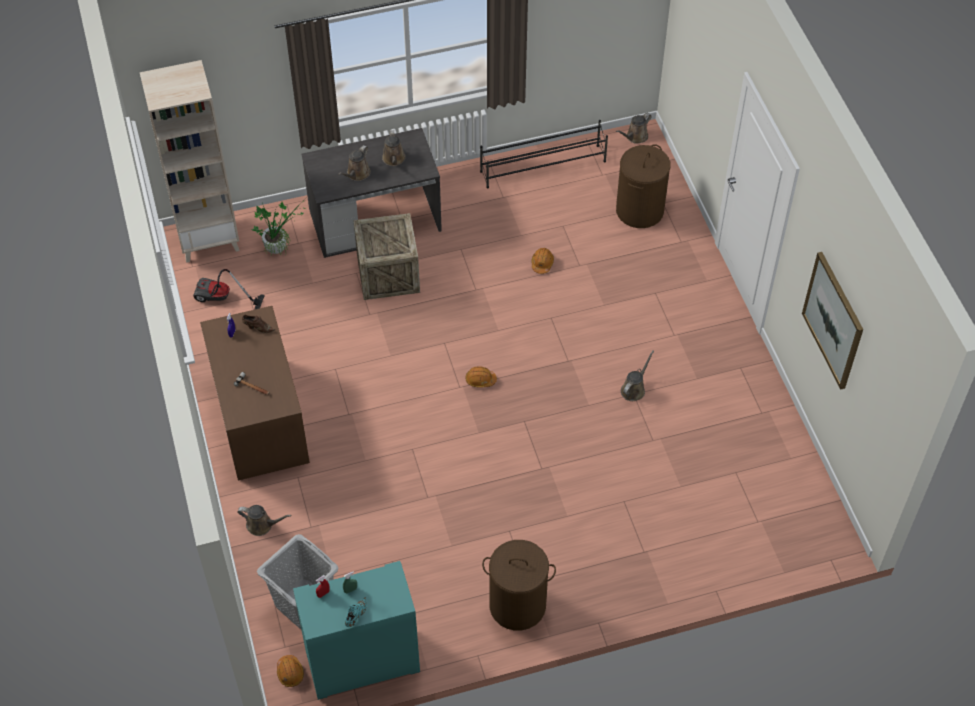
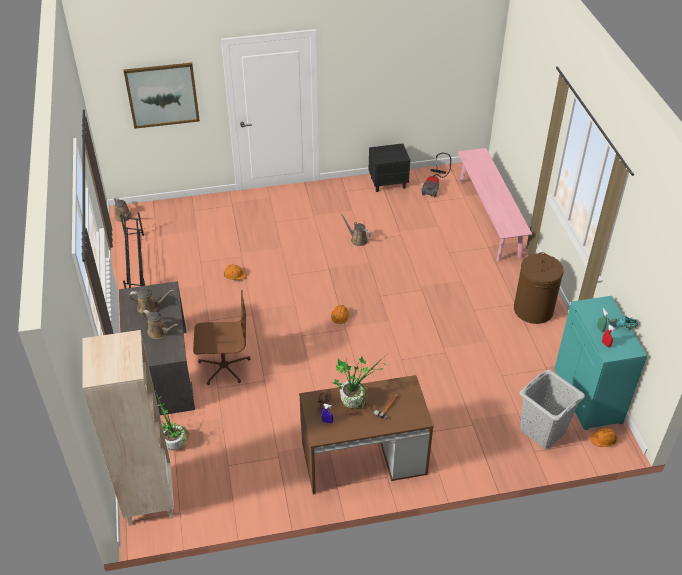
camera: 85 degrees left, 10 degrees down
vacuum cleaner [193,269,265,310] -> vacuum cleaner moved to [421,152,451,197]
brown watering can [237,505,292,536] -> none
crate [353,213,420,300] -> brown office chair [193,290,251,385]
brown laundry basket [616,144,671,228] -> none
picture [802,252,863,390] -> picture moved to [124,63,200,129]
none -> potted plant [332,356,387,410]
none -> black nightstand [368,143,410,192]
none -> pink bench [458,148,532,262]

